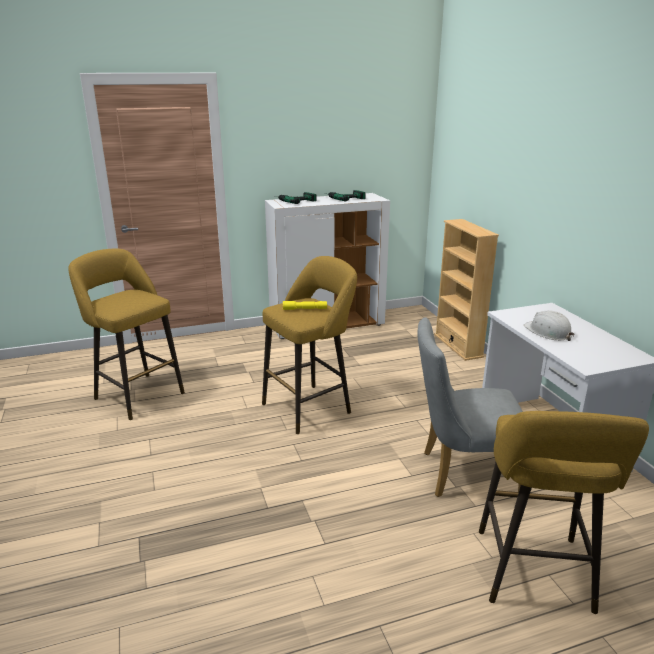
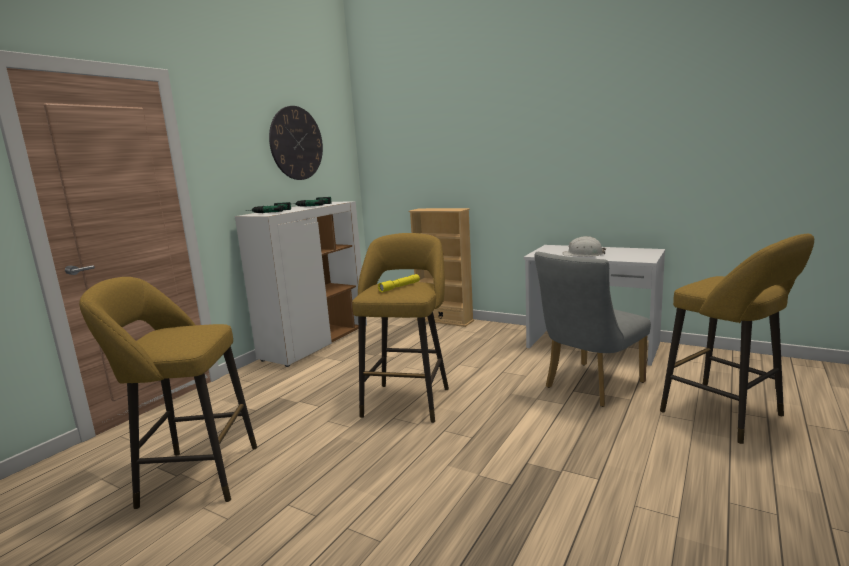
camera: 40 degrees left, 10 degrees down
none -> wall clock [269,106,323,180]

